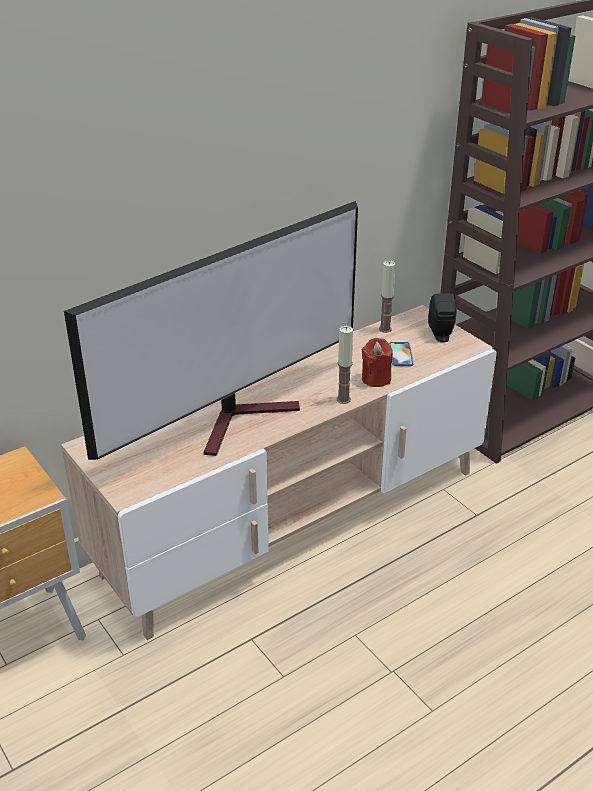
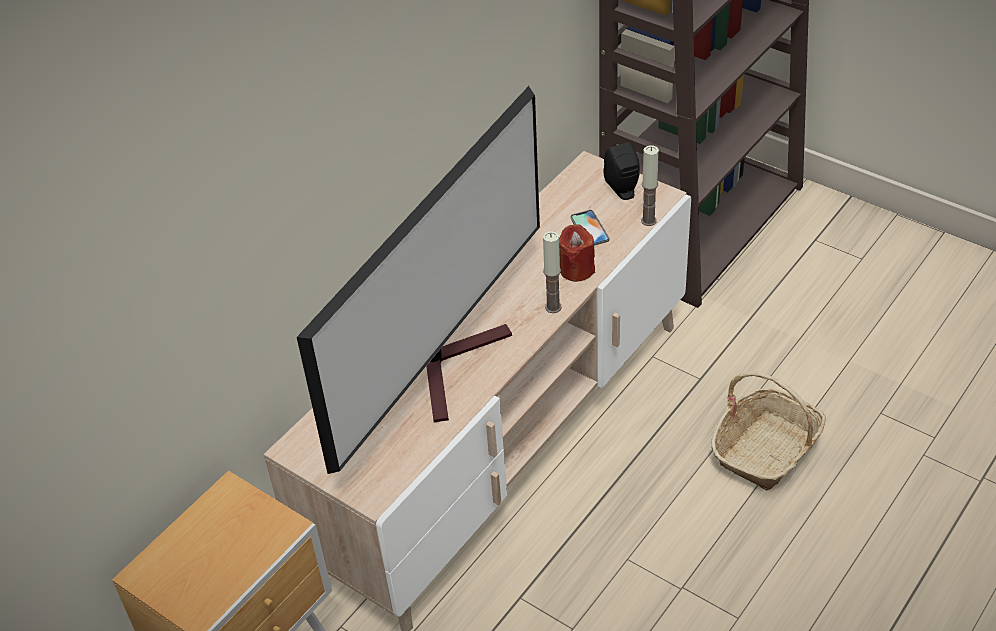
camera: 15 degrees left, 10 degrees up
candle [379,261,396,333] -> candle moved to [641,145,659,226]
none -> basket [711,371,826,490]

